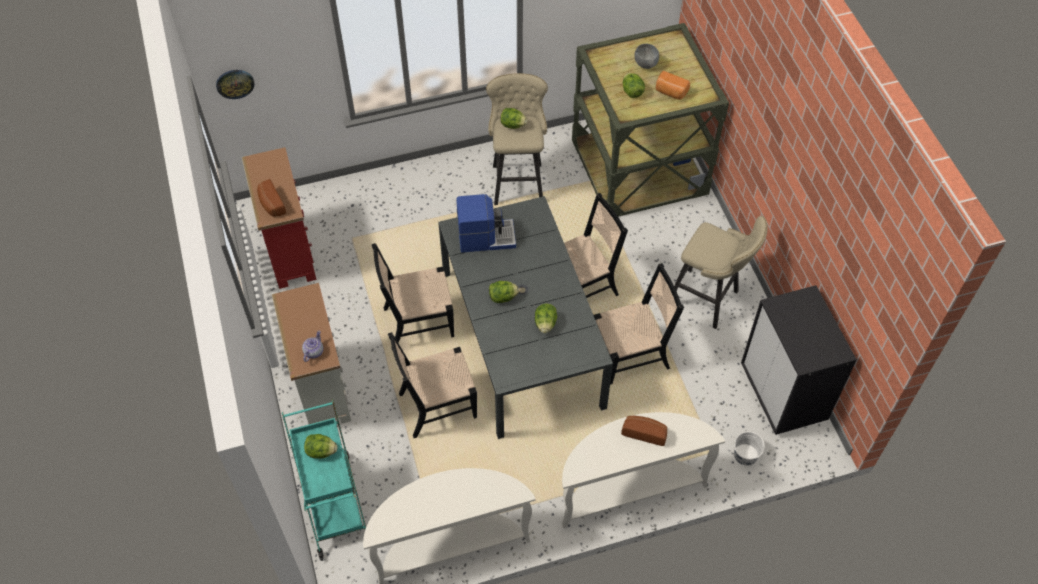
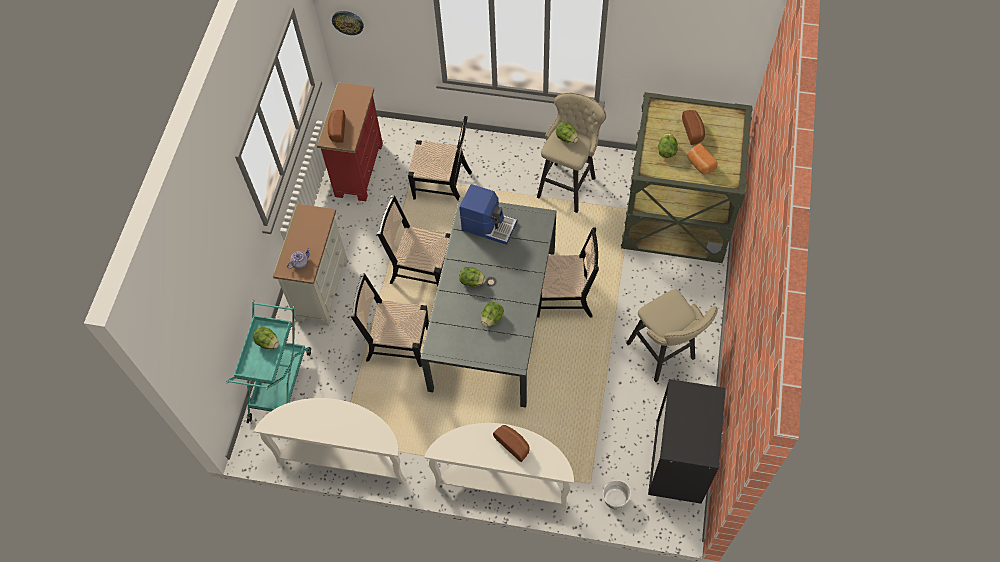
camera: 30 degrees right, 5 degrees up
chair [594,263,684,385] -> chair moved to [408,116,472,201]
grey bowl [634,44,659,69] -> bread [682,110,705,145]

